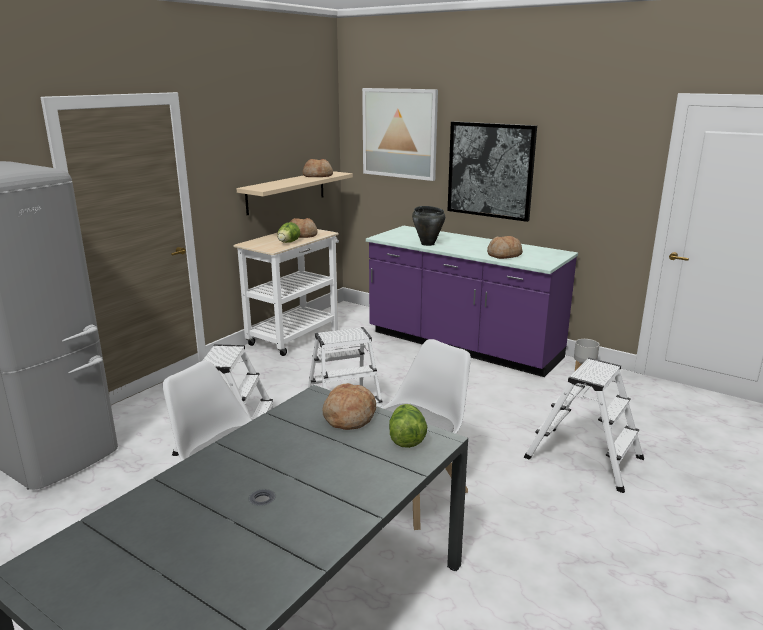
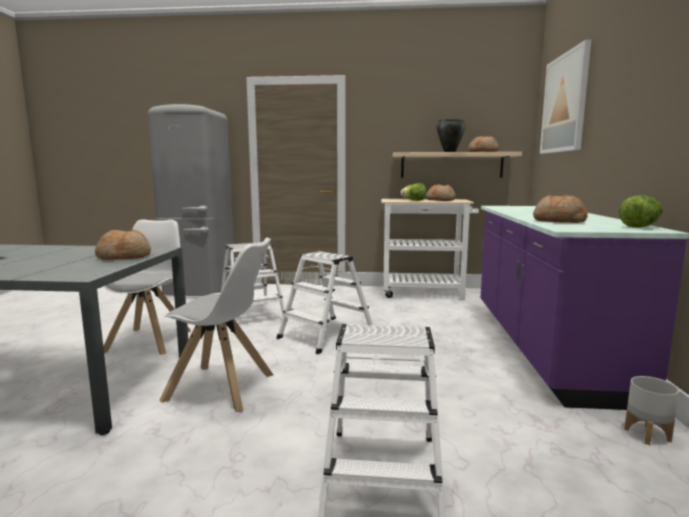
camera: 60 degrees right, 10 degrees down
lettuce [389,404,427,448] -> lettuce moved to [619,195,662,228]
black cooking pot [412,206,445,246] -> black cooking pot moved to [436,119,466,152]
picture [447,121,537,222] -> none

